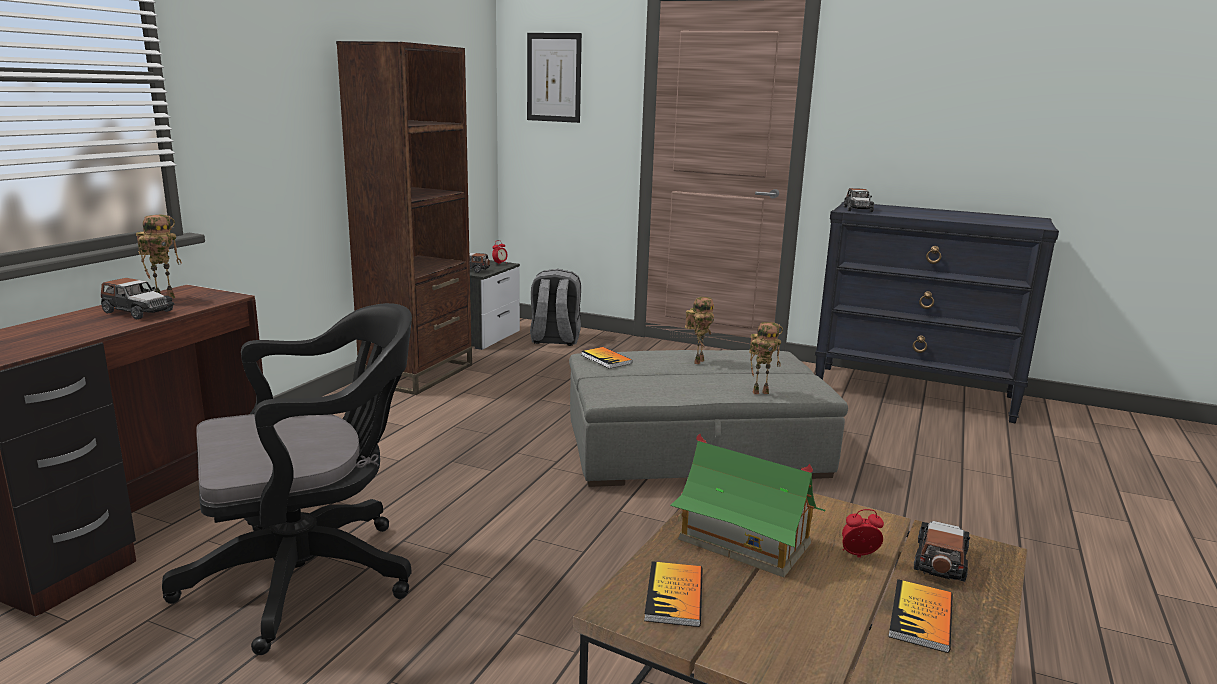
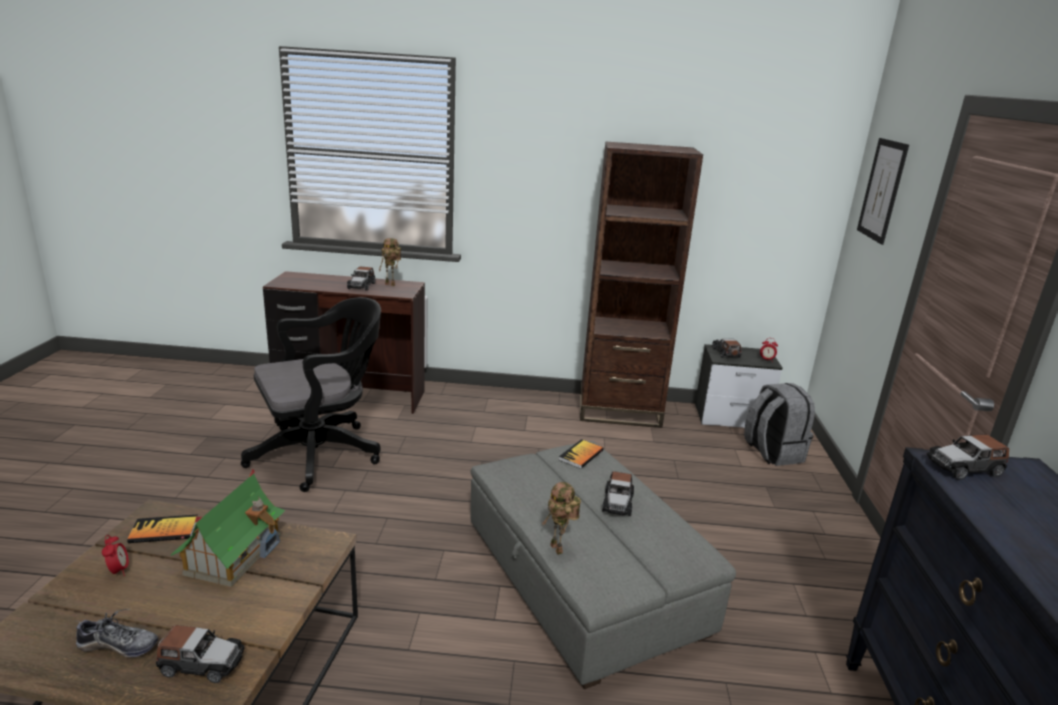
camera: 70 degrees right, 5 degrees up
black office chair [162,303,412,655] -> black office chair turned 75 degrees counterclockwise [241,297,381,492]
toy robot [685,297,714,364] -> toy car [602,471,634,516]
alarm clock [842,509,884,558] -> alarm clock moved to [102,535,129,576]
book [888,579,953,653] -> shoe [76,609,158,657]

